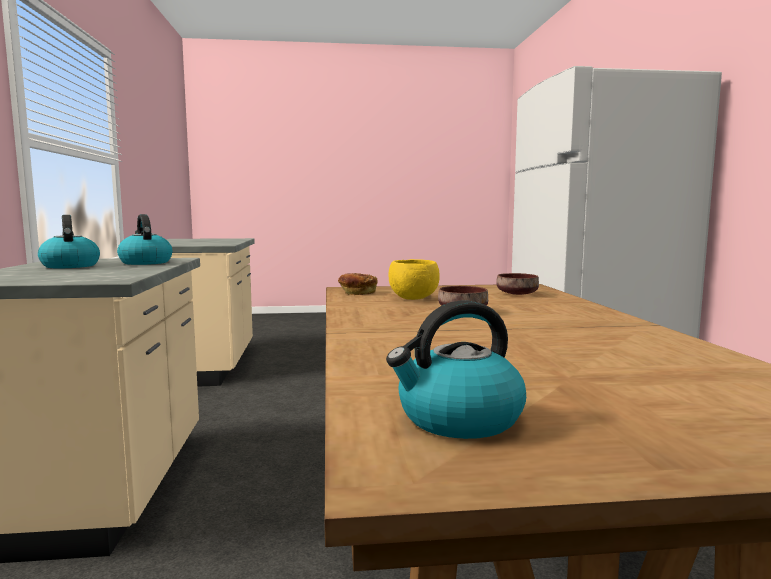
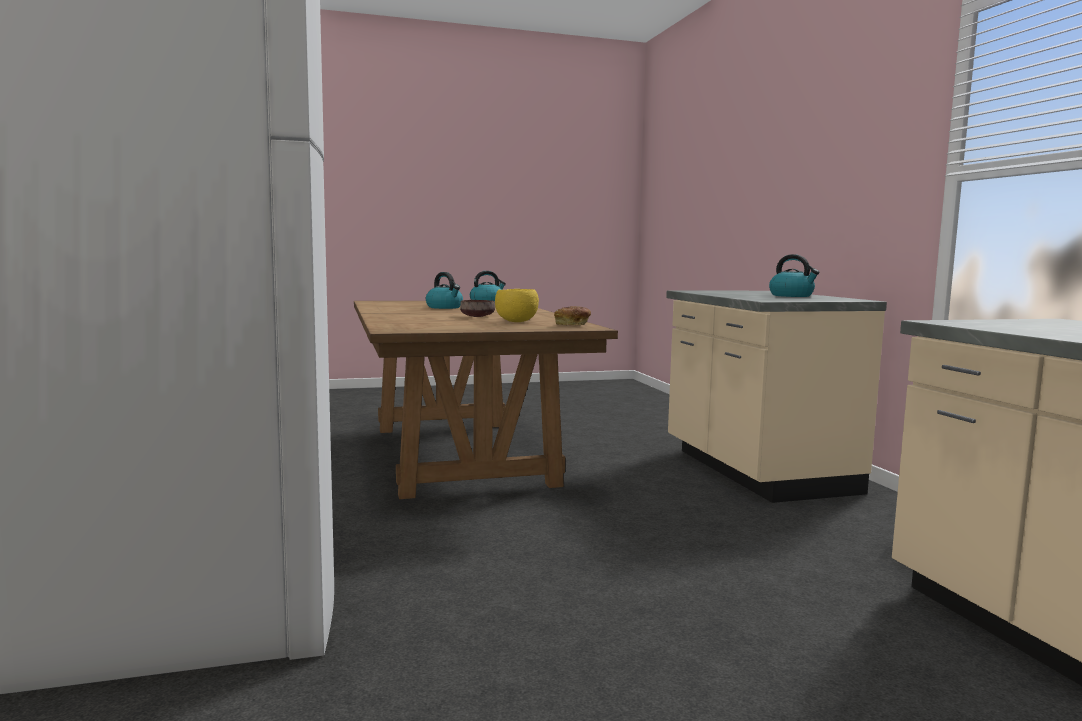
camera: 170 degrees right, 0 degrees up
kettle [117,214,173,265] -> kettle moved to [426,272,463,309]
brown bowl [496,273,539,295] -> none

